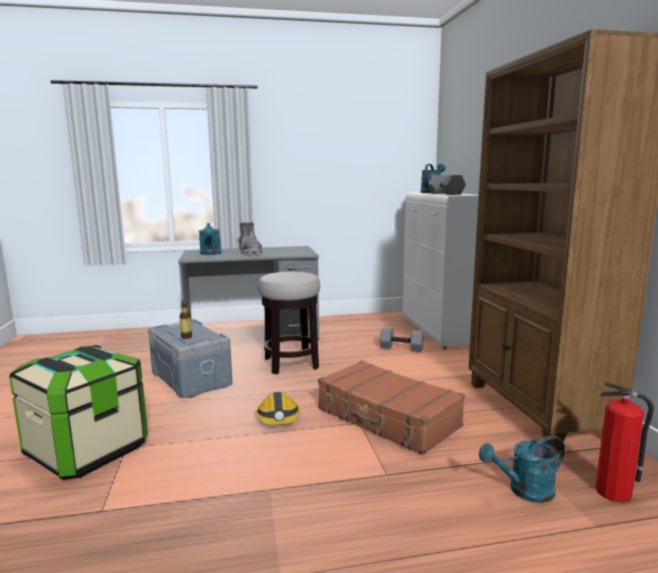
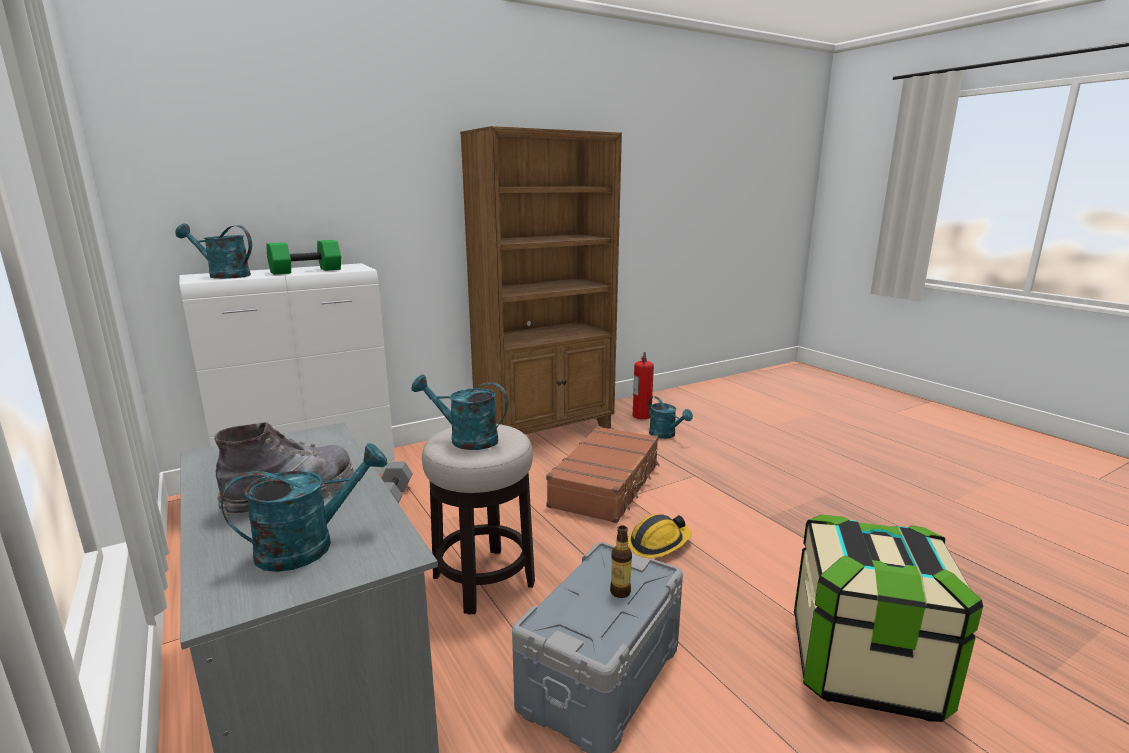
camera: 110 degrees left, 5 degrees up
grey dumbbell [428,175,466,195] -> green dumbbell [266,240,341,275]
none -> turquoise watering can [411,375,508,450]

